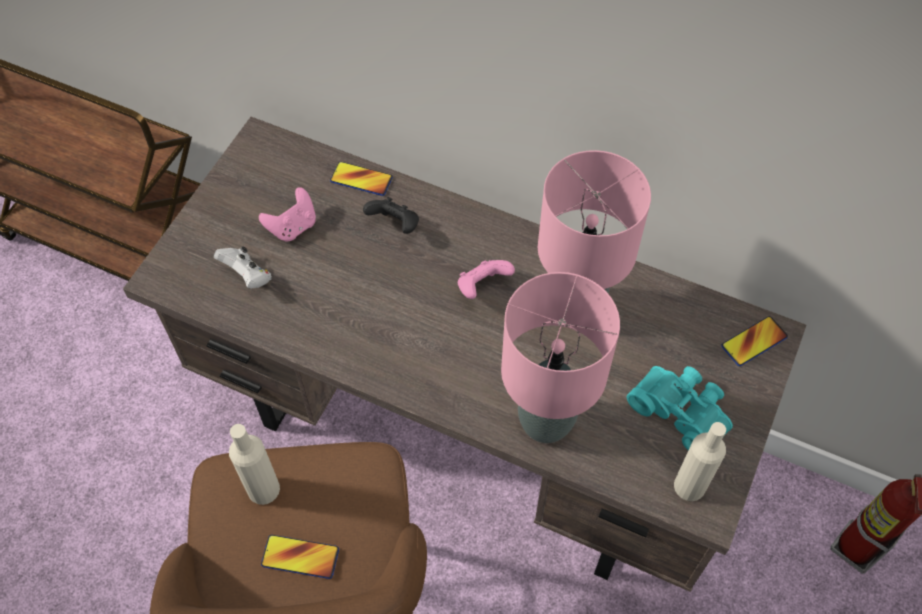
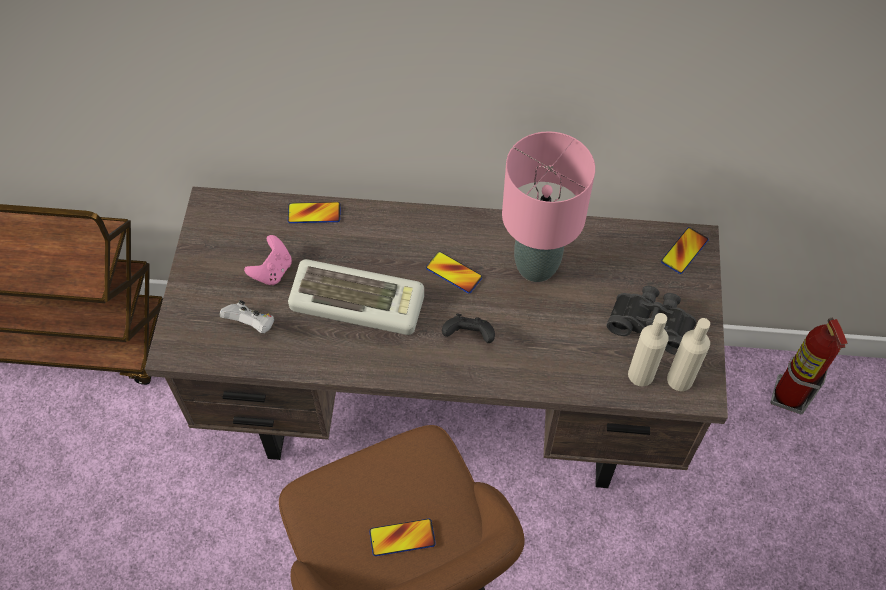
camera: 20 degrees left, 0 degrees up
beige bottle [229,424,280,505] -> beige bottle moved to [628,313,668,387]
black game controller [363,197,419,234] -> black game controller moved to [442,314,495,343]
pink game controller [458,260,515,299] -> phone [426,251,482,293]
pink table lamp [501,272,620,443] -> none
turquoise binoculars [627,366,733,450] -> black binoculars [606,286,696,355]
none -> keyboard [288,259,424,335]

